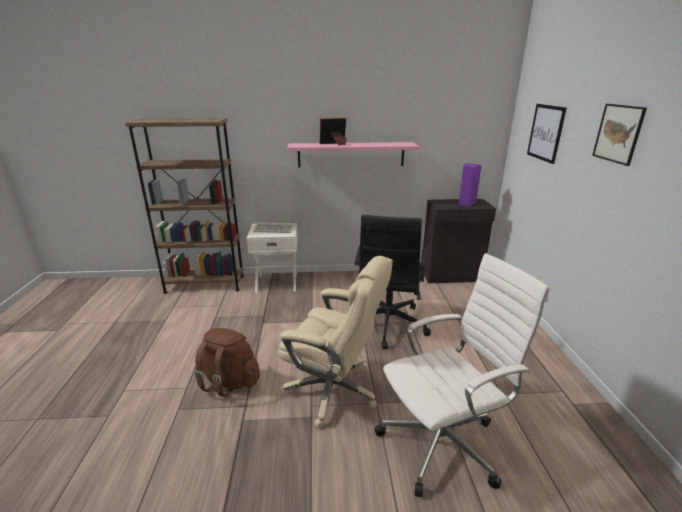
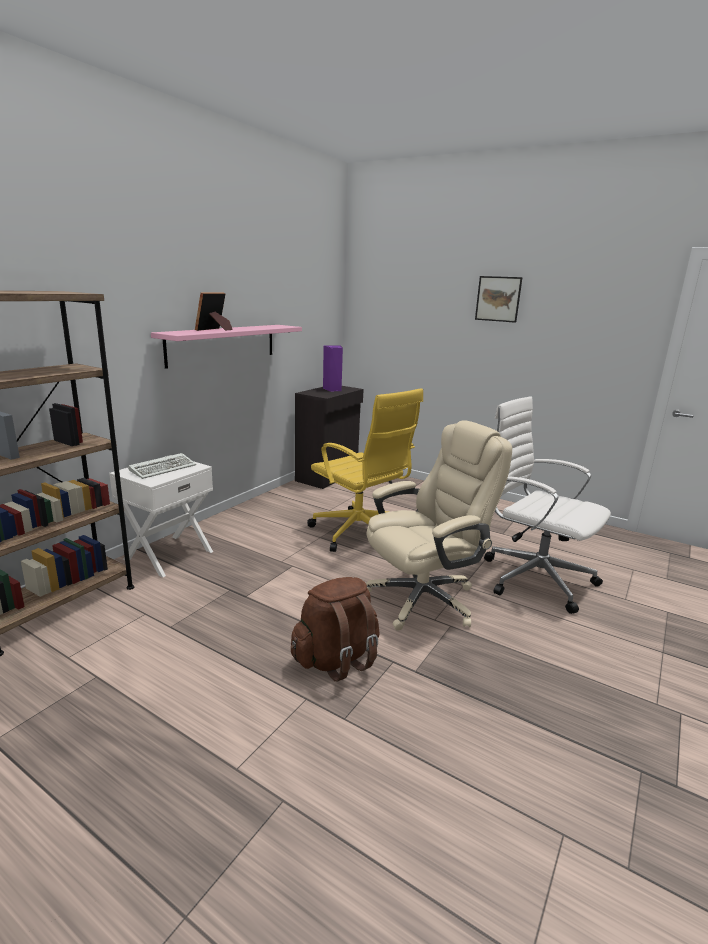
camera: 55 degrees left, 5 degrees down
black office chair [354,215,431,349] -> yellow office chair [307,388,423,552]
white office chair [375,253,550,497] -> white office chair turned 60 degrees counterclockwise [484,396,611,614]
picture [527,104,567,164] -> none

